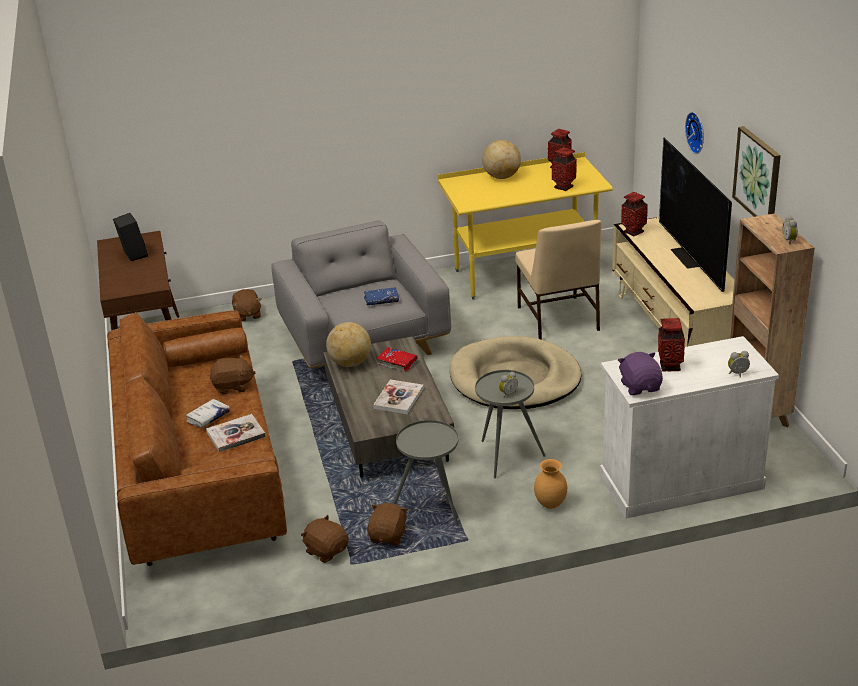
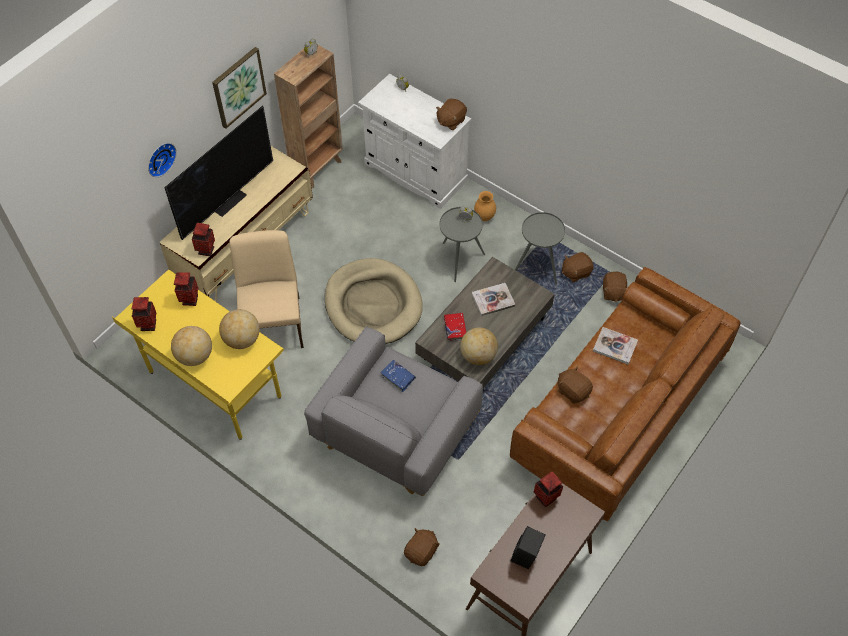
camera: 130 degrees left, 25 degrees up
white book [185,399,230,428] -> none
beige chair [516,220,602,340] -> beige chair turned 45 degrees counterclockwise [229,230,304,348]
purple plush toy [618,352,663,395] -> brown plush toy [436,98,467,130]
vase [658,318,685,371] -> vase moved to [534,471,563,507]
none -> globe [219,309,260,349]

